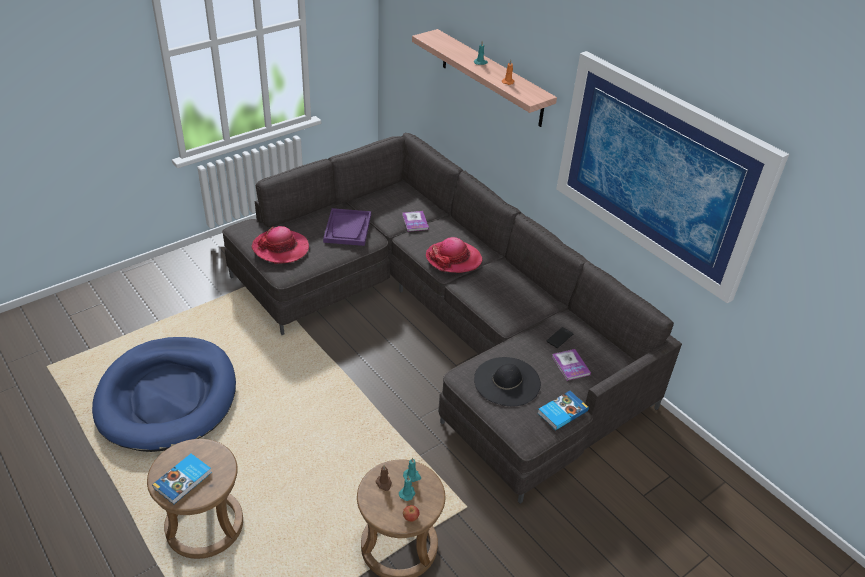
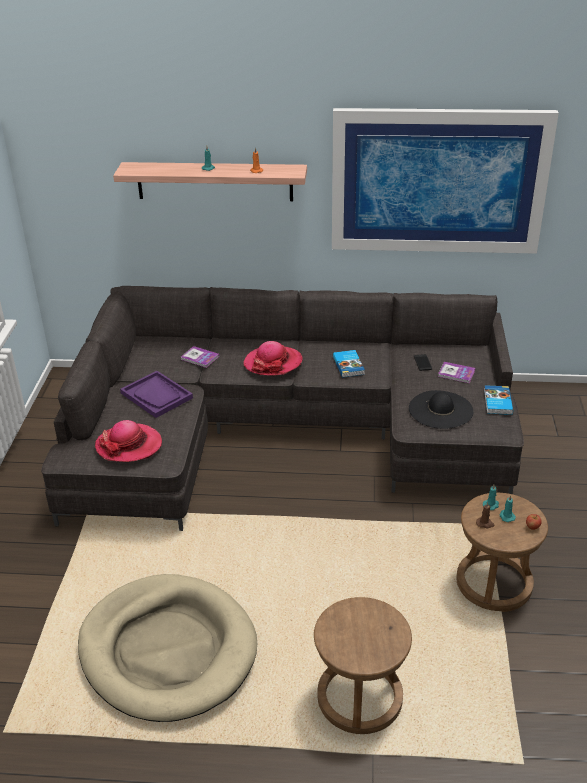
camera: 45 degrees left, 5 degrees down
blue dog bed [92,337,236,452] -> beige dog bed [78,574,257,722]
book [152,454,212,504] -> book moved to [333,350,365,378]

